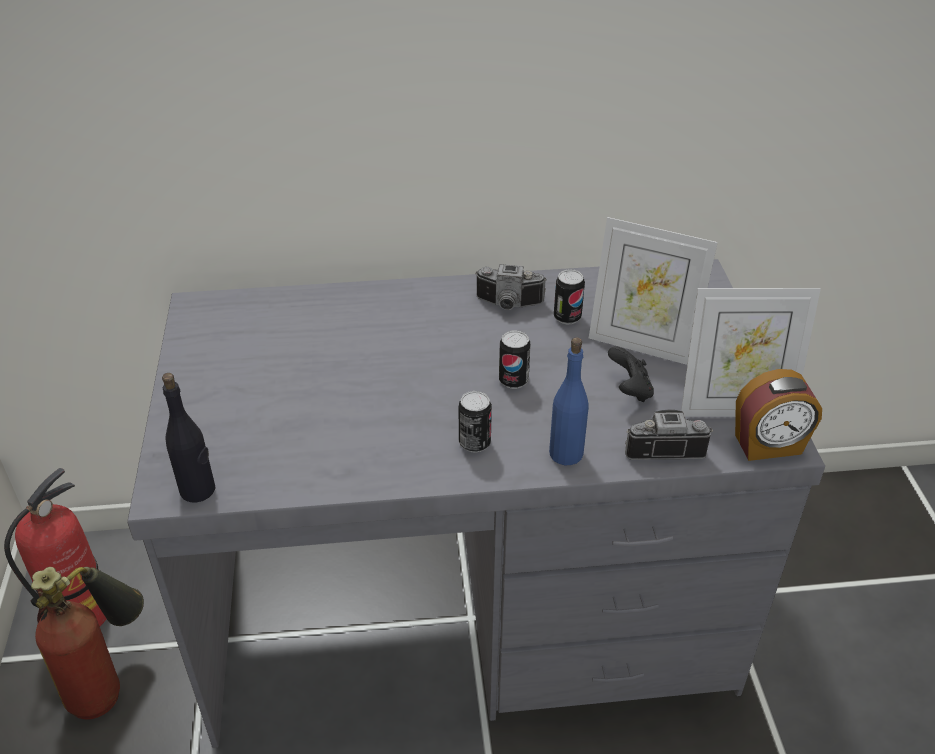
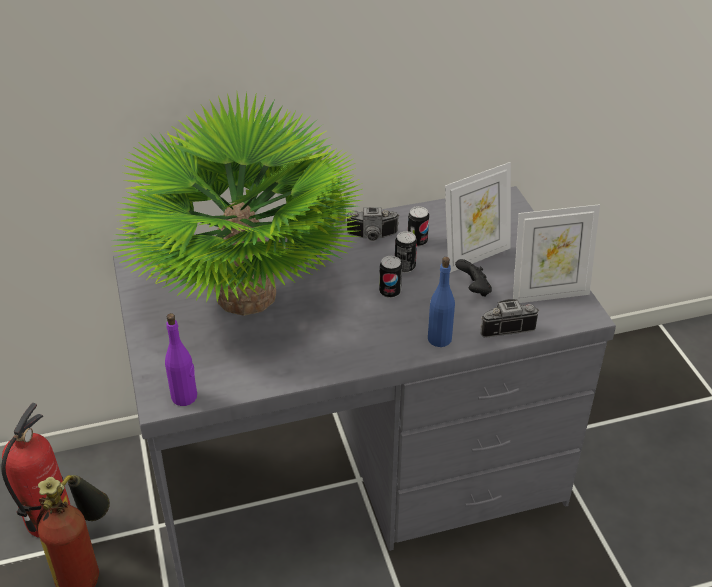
camera: 10 degrees left, 0 degrees up
black bottle [162,373,216,503] -> purple bottle [165,313,197,406]
can [459,391,492,453] -> can moved to [395,231,417,273]
picture frame [589,217,718,365] -> picture frame turned 45 degrees counterclockwise [445,162,511,273]
alarm clock [735,369,822,461] -> none
none -> potted plant [114,92,363,316]

